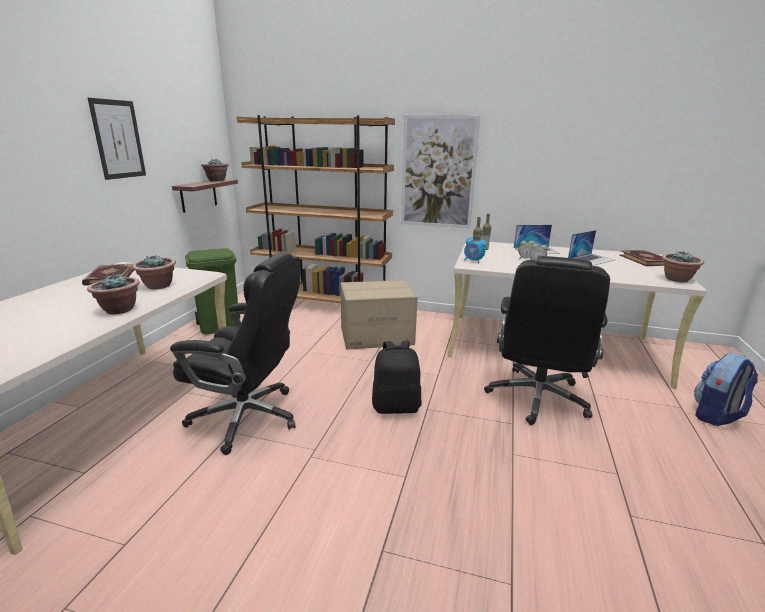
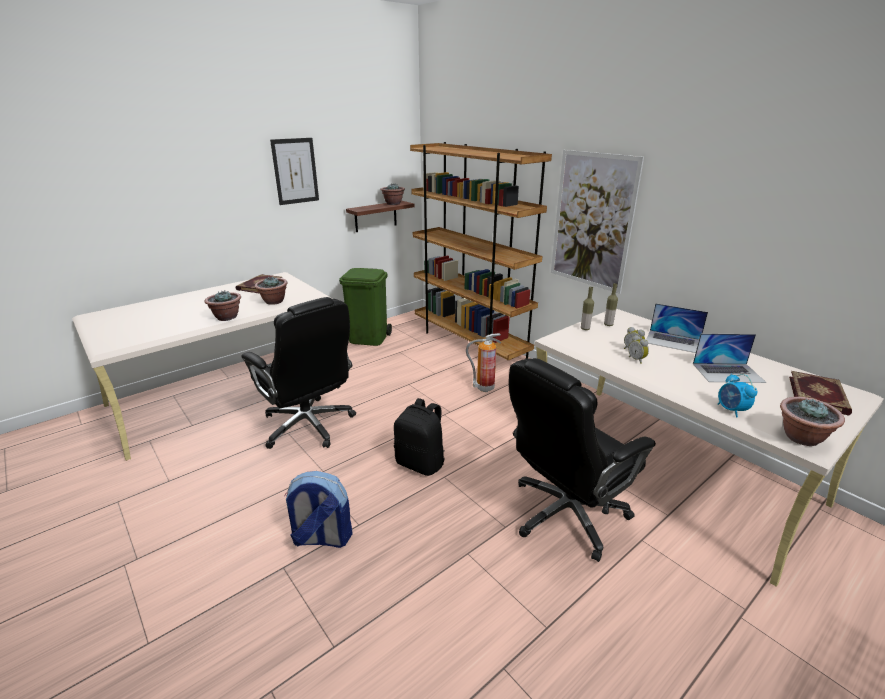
camera: 35 degrees right, 5 degrees up
cardboard box [341,280,418,350] -> fire extinguisher [466,333,501,392]
alarm clock [464,235,487,263] -> alarm clock moved to [718,374,757,417]
backpack [694,353,758,426] -> backpack moved to [284,471,352,548]

